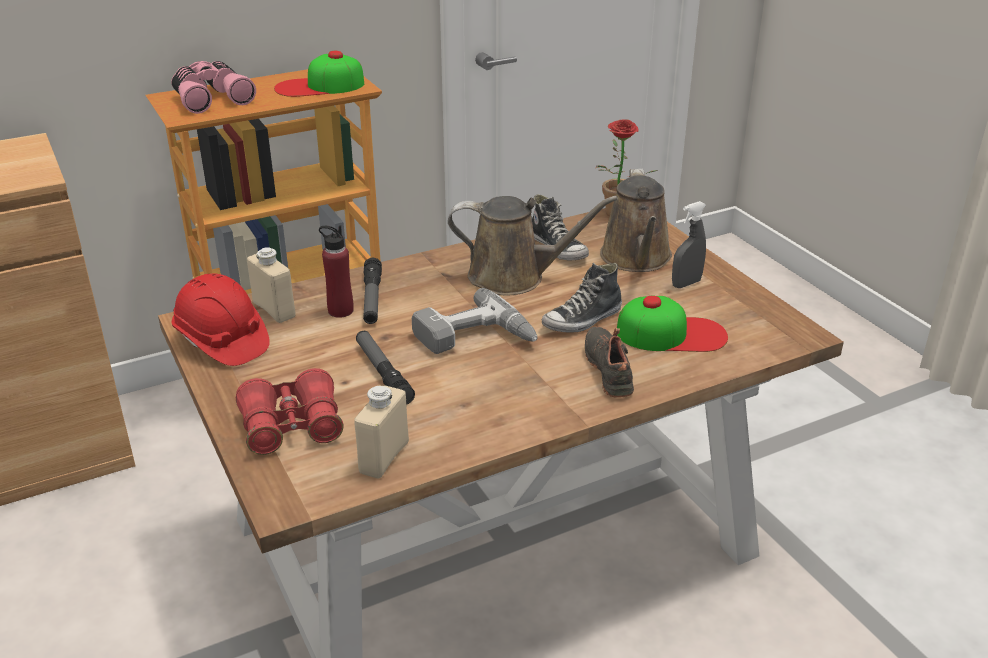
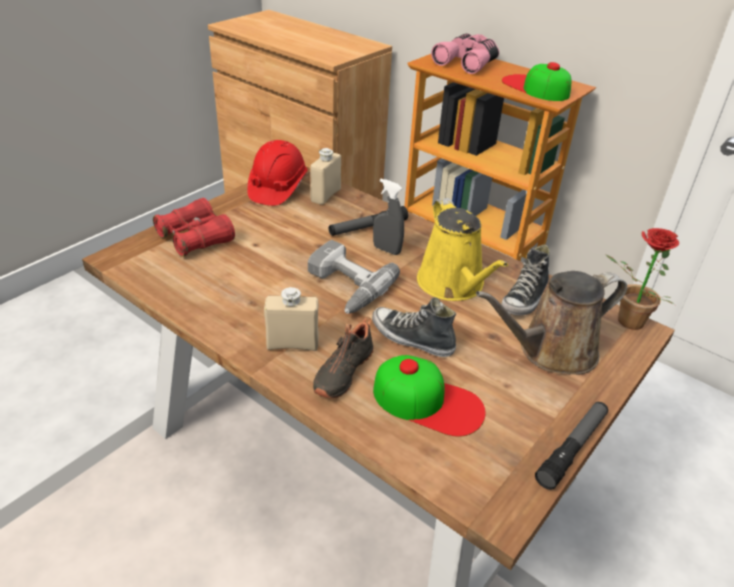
camera: 65 degrees right, 5 degrees up
red bottle [319,225,354,318] -> none
beige bottle [354,386,409,478] -> beige bottle moved to [264,287,319,351]
flashlight [356,331,415,405] -> flashlight moved to [535,402,608,490]
brown watering can [448,196,618,295] -> yellow watering can [417,198,508,301]
black shoe [585,327,634,398] -> black shoe turned 150 degrees clockwise [313,317,373,399]
cap [617,296,728,352] -> cap turned 45 degrees counterclockwise [373,355,486,437]
grey spray bottle [672,201,706,288] -> grey spray bottle moved to [373,179,404,255]

